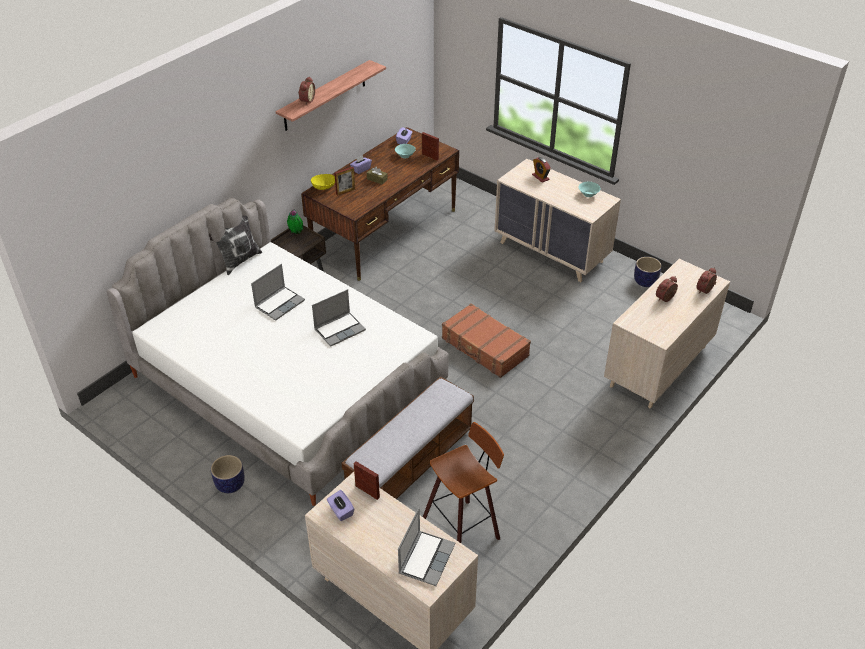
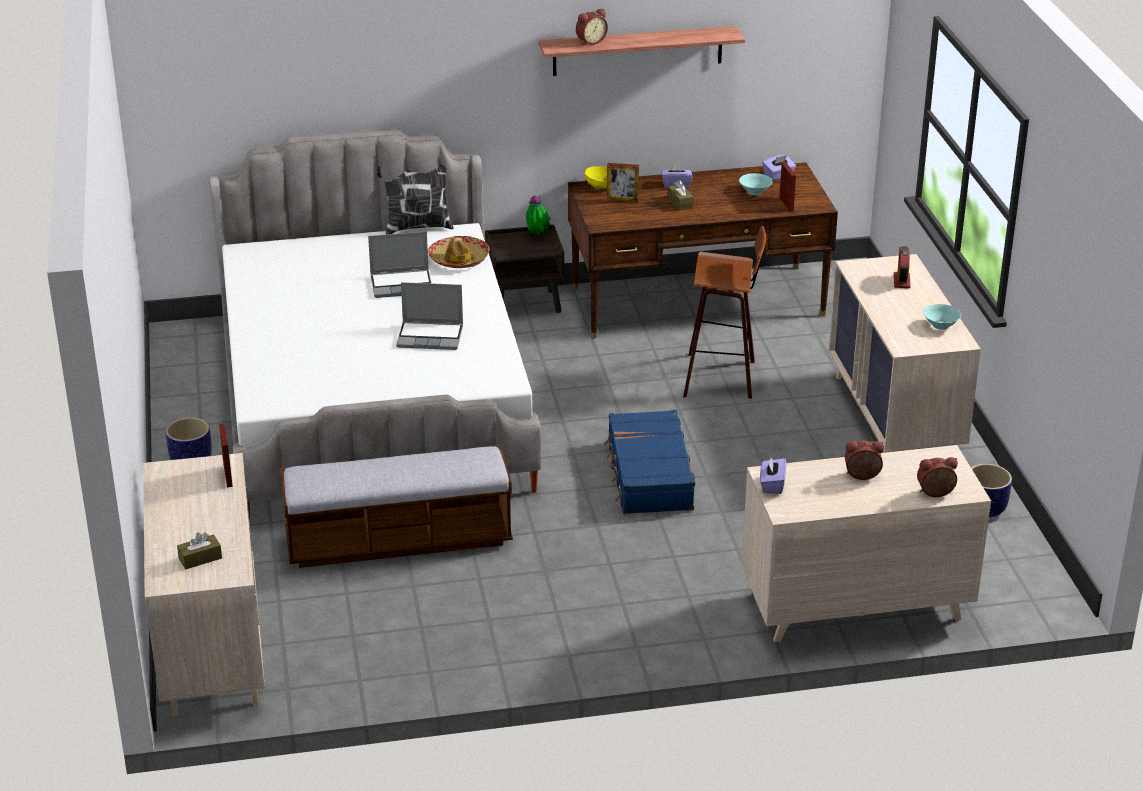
camera: 40 degrees right, 10 degrees down
purple tissue box [327,490,354,521] -> purple tissue box moved to [760,457,786,494]
laptop [398,507,455,586] -> brown tissue box [177,532,222,569]
stool [423,422,504,543] -> stool moved to [683,226,766,399]
brown suitcase [442,303,531,378] -> blue suitcase [604,410,695,514]
none -> hat [428,236,490,268]

